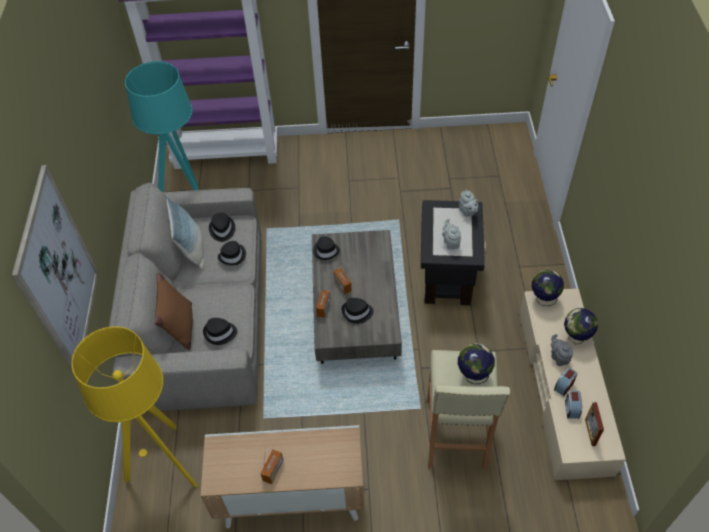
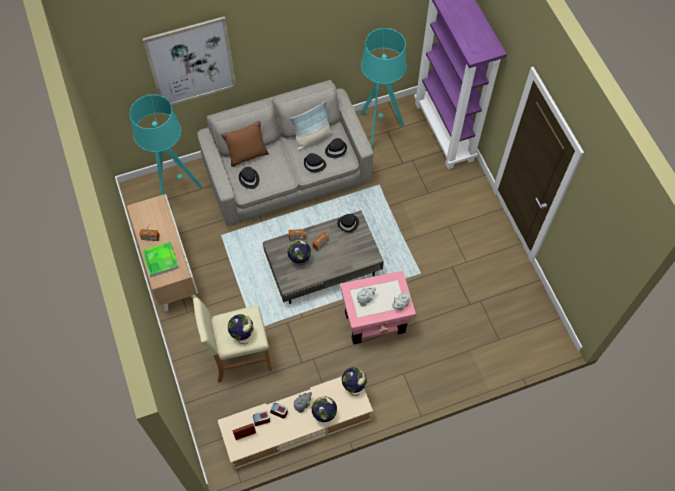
camera: 70 degrees right, 10 degrees up
yellow floor lamp [72,326,198,488] -> turquoise floor lamp [130,94,202,195]
black hat [342,298,374,324] -> globe [287,240,311,265]
black side table [421,200,487,305] -> pink side table [340,271,416,344]
none -> tray [143,242,179,277]

